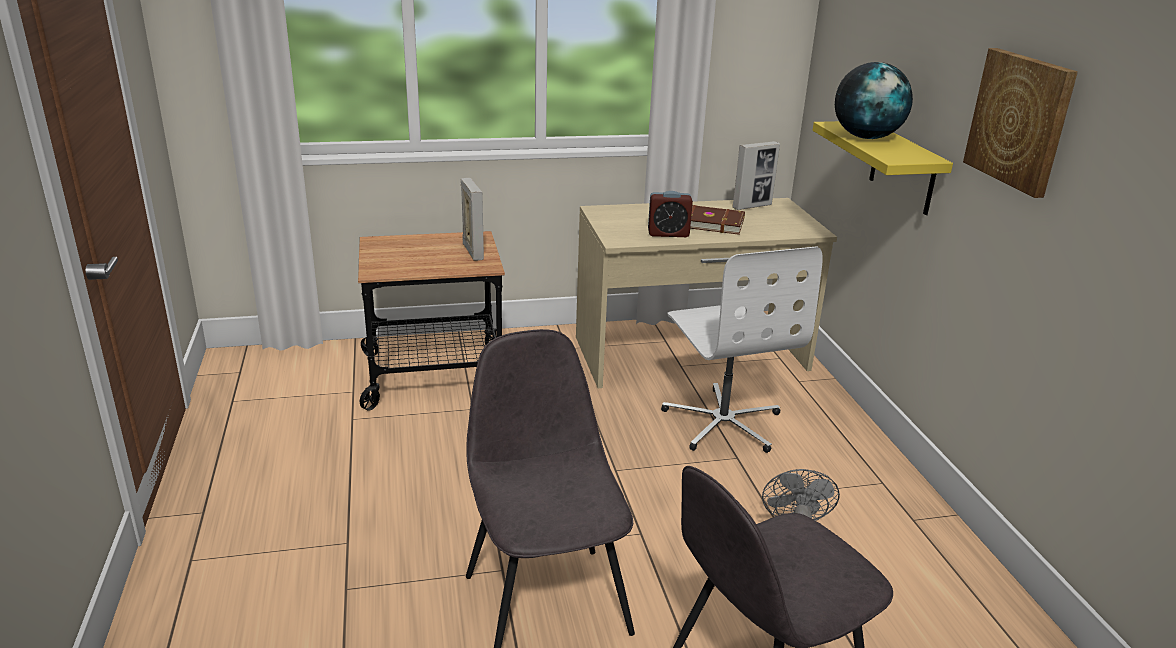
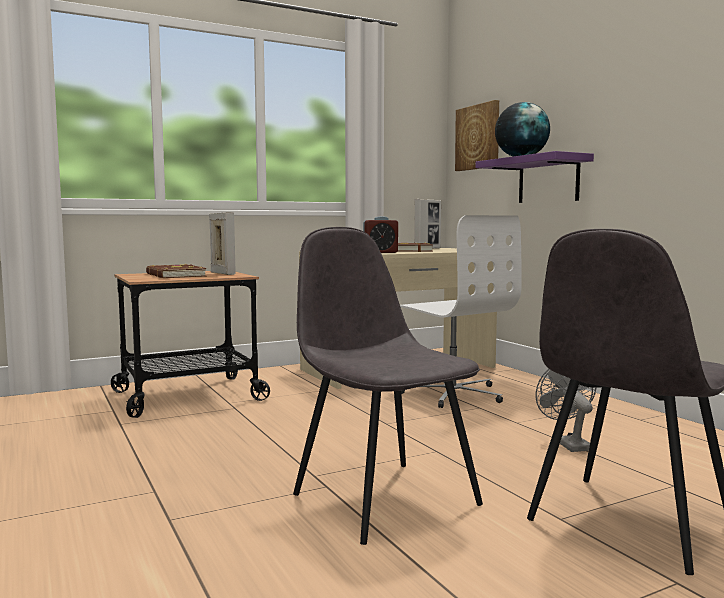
camera: 15 degrees left, 20 degrees down
yellow shelf [813,121,953,215] -> purple shelf [475,151,594,203]
picture [963,48,1078,198] -> picture moved to [455,100,499,171]
none -> brown book [146,264,207,278]

